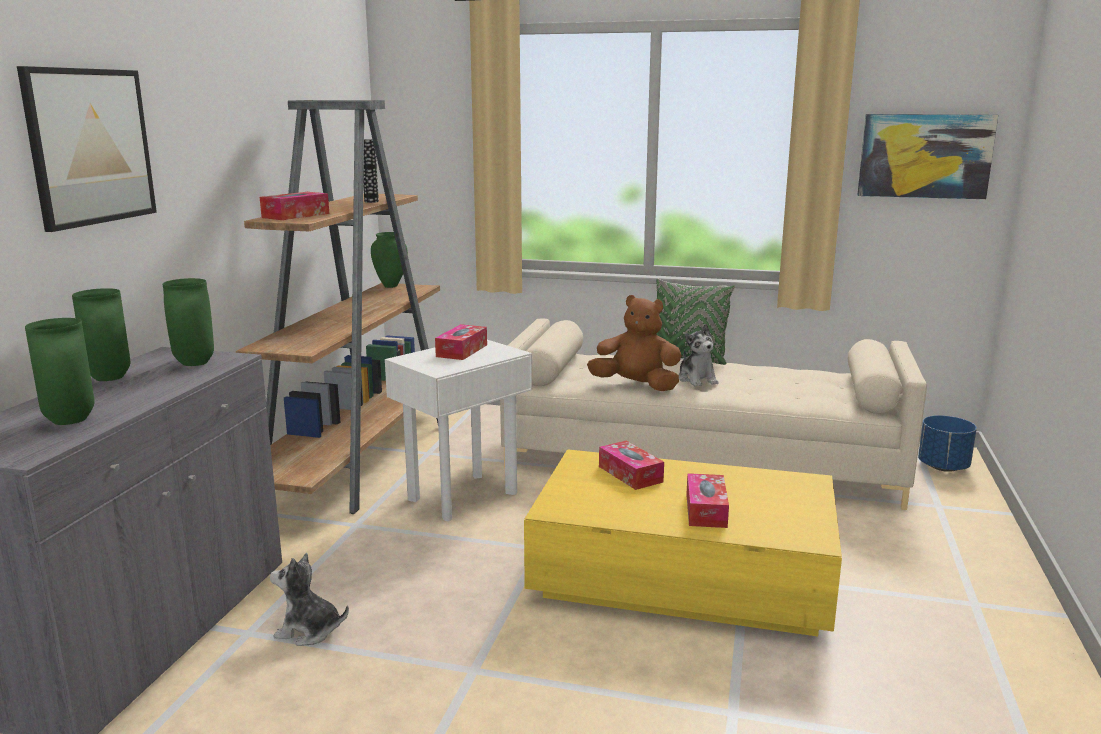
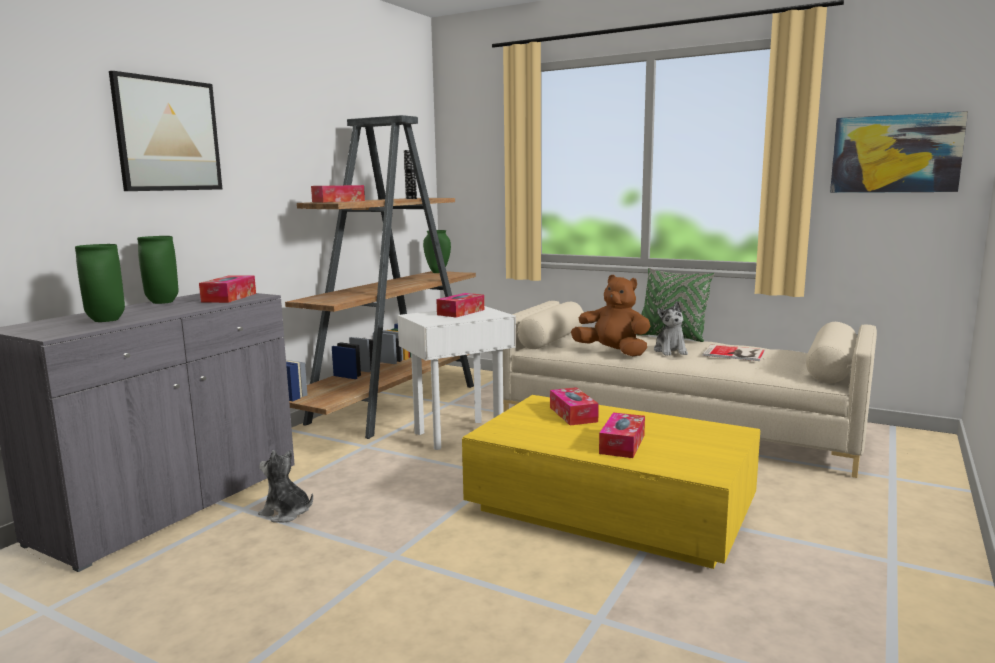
camera: 15 degrees right, 5 degrees down
green vase [163,278,214,366] -> tissue box [199,275,256,303]
blue planter [918,415,977,472] -> none
none -> book [703,345,765,361]

